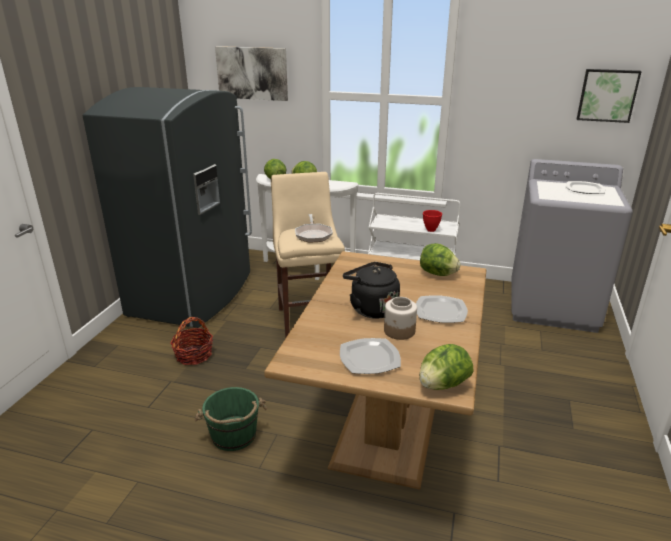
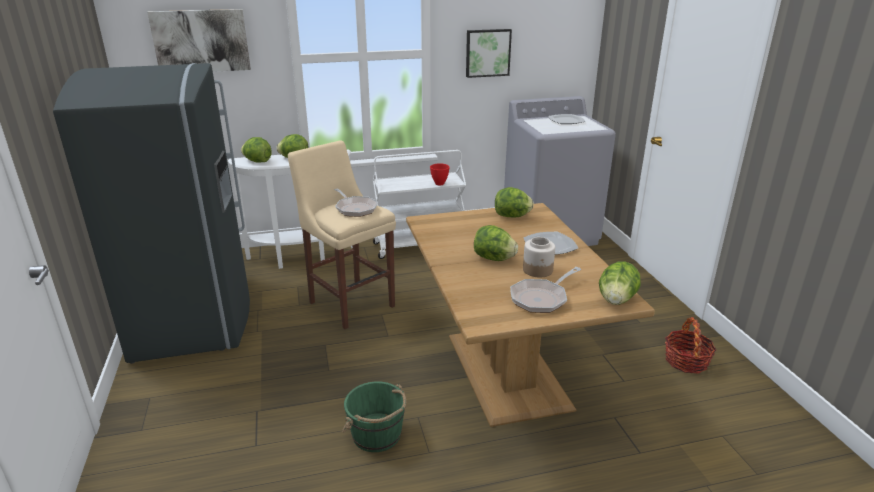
camera: 30 degrees left, 0 degrees up
basket [170,317,213,365] -> basket moved to [665,317,716,374]
plate [340,338,401,374] -> frying pan [510,267,581,313]
black kettle [343,262,400,319] -> lettuce [474,225,518,261]
picture [577,69,642,123] -> picture moved to [466,29,512,78]

